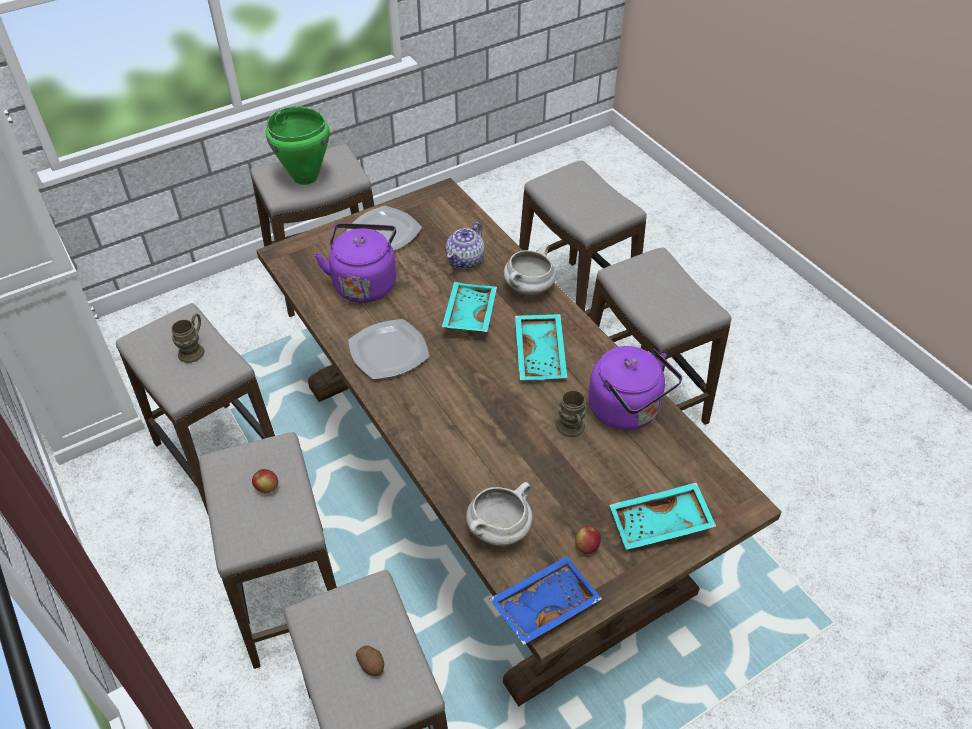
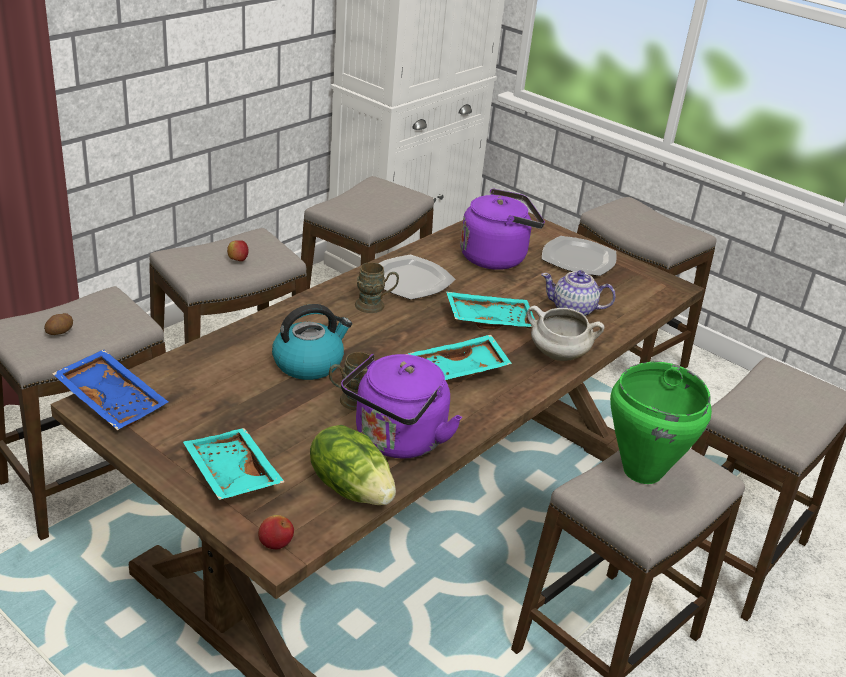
camera: 70 degrees right, 15 degrees down
brown mug [171,314,204,363] -> brown mug moved to [355,262,399,313]
green cooking pot [266,106,330,185] -> green cooking pot moved to [610,361,712,484]
white cooking pot [466,482,533,546] -> none
apple [575,526,601,554] -> apple moved to [258,515,294,549]
none -> kettle [272,304,352,380]
none -> lettuce [310,425,396,505]

